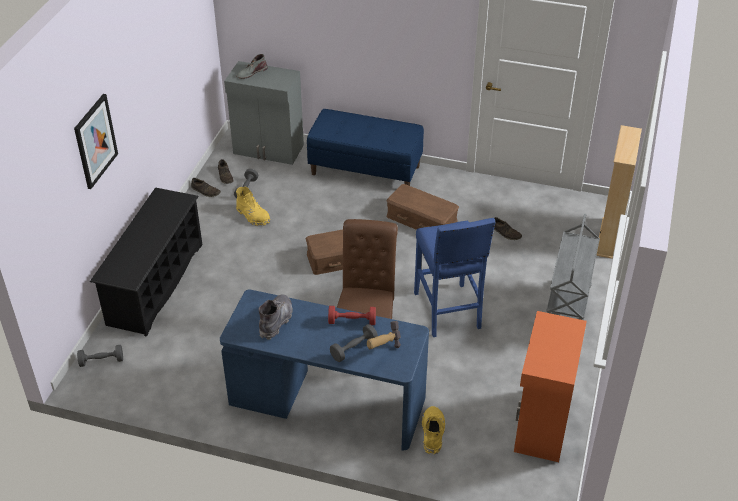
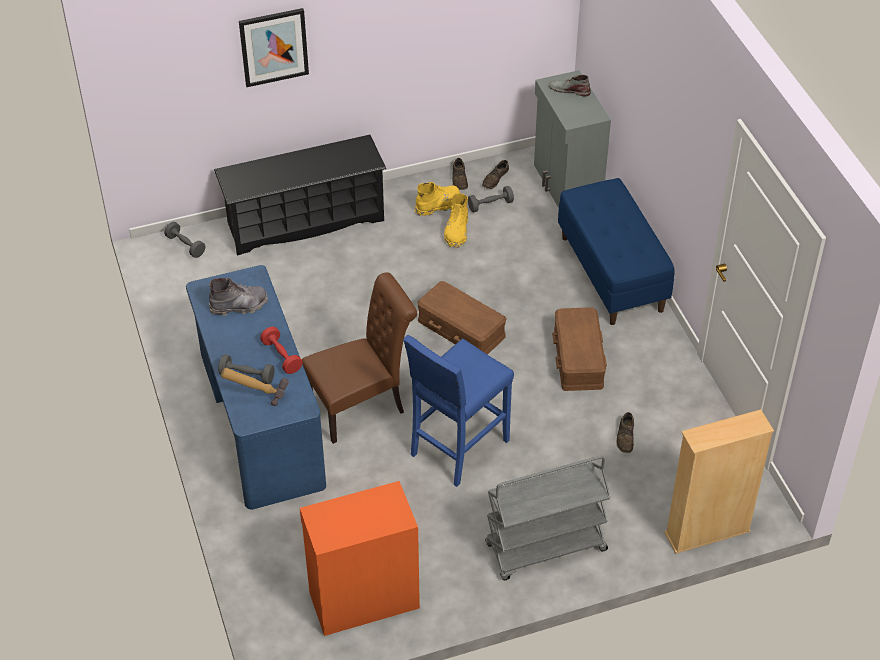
camera: 55 degrees right, 5 degrees up
yellow boot [422,406,445,454] -> yellow boot moved to [414,182,460,216]

